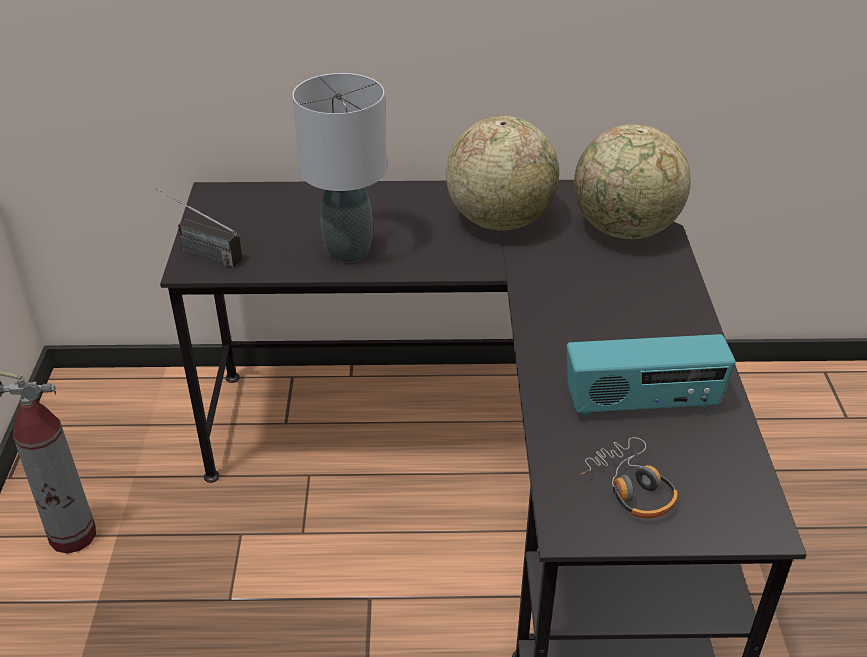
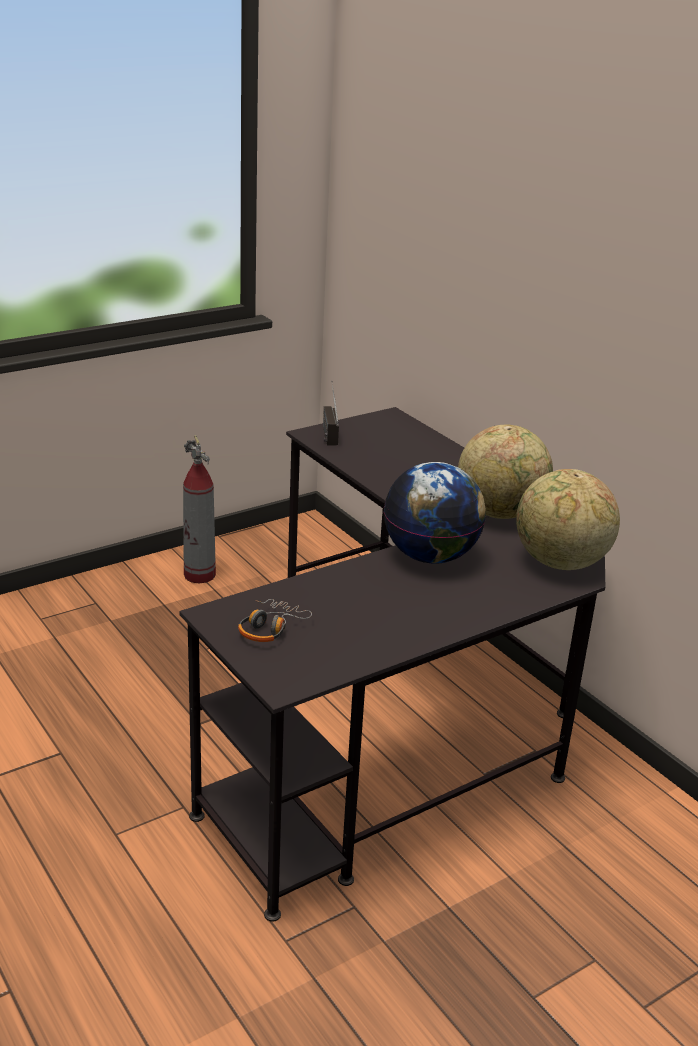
camera: 55 degrees right, 10 degrees down
grey table lamp [292,73,387,263] -> none
radio [567,334,736,417] -> none
none -> globe [384,462,486,564]

